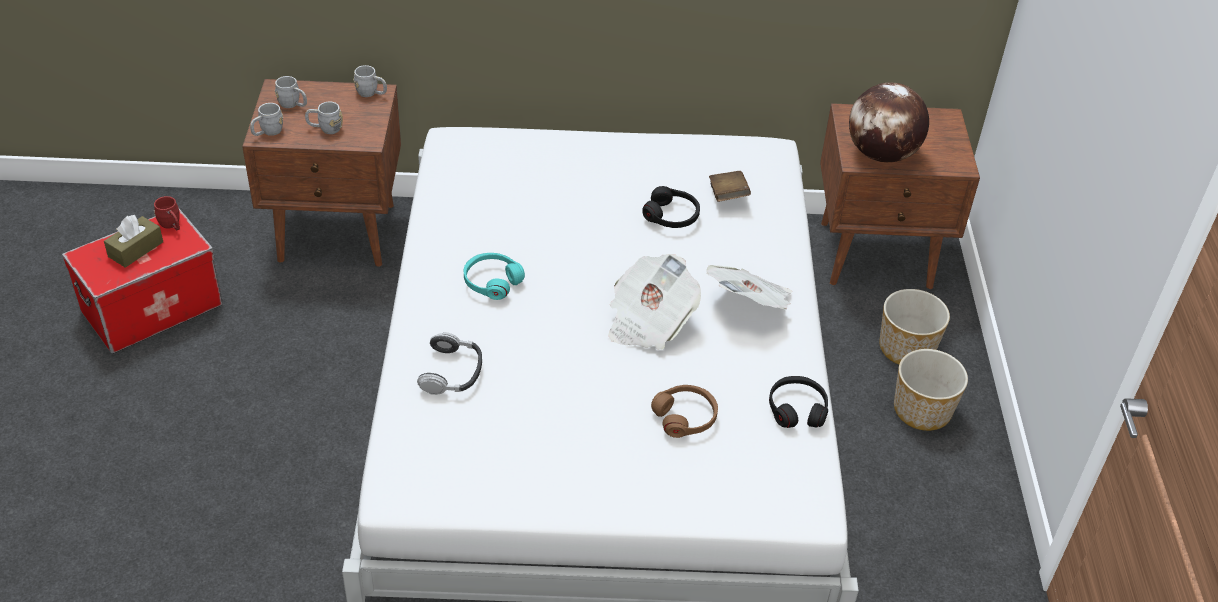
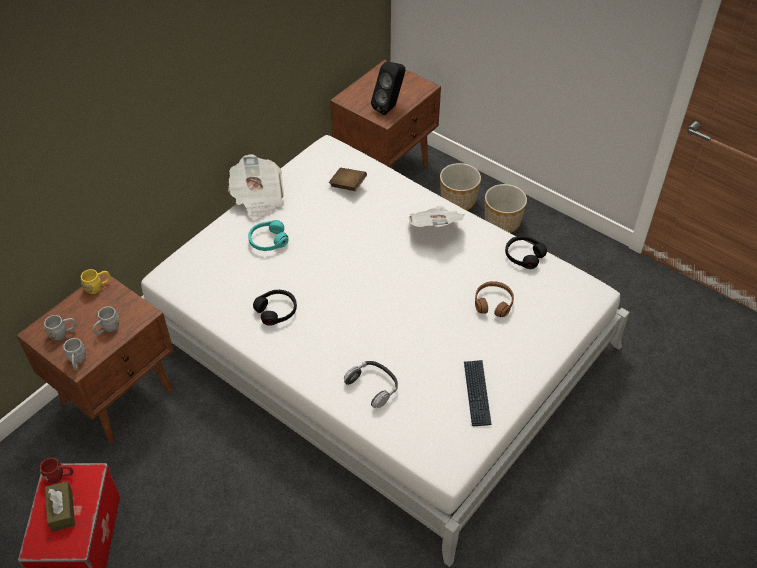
camera: 50 degrees left, 5 degrees up
grey mug [354,65,387,97] -> yellow mug [81,269,110,294]
turquoise headphones [464,253,525,300] -> turquoise headphones moved to [248,220,289,251]
newspaper [609,254,701,350] -> newspaper moved to [228,154,284,220]
black headphones [643,186,700,228] -> black headphones moved to [253,290,297,326]
globe [849,82,929,162] -> black speaker [371,61,406,115]
none -> keyboard [464,360,491,426]

